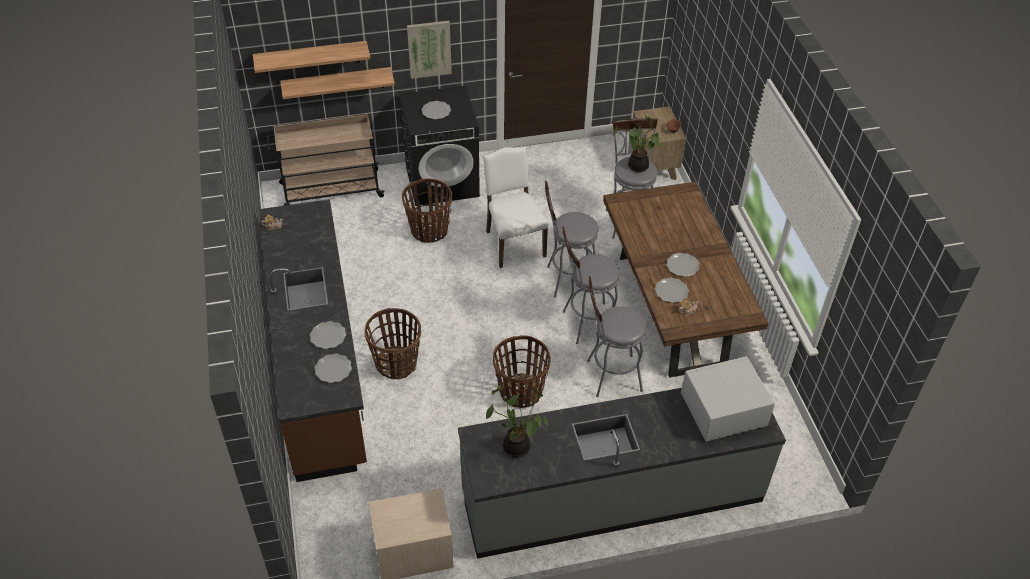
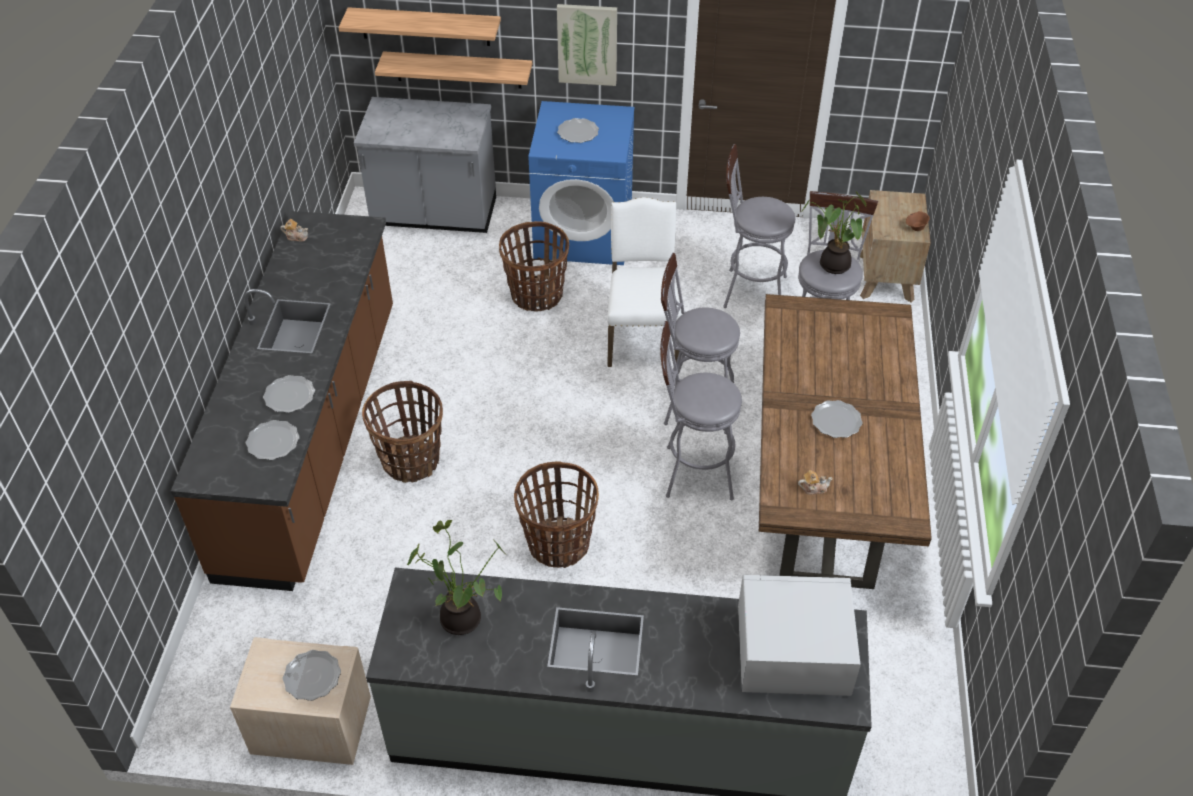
camera: 20 degrees right, 0 degrees up
beige cart [267,114,385,206] -> grey counter [354,97,496,233]
black washing machine [400,86,480,206] -> blue washing machine [529,101,634,265]
grey stool [587,276,646,397] -> grey stool moved to [723,144,795,308]
plate [655,278,689,303] -> plate moved to [282,650,341,701]

